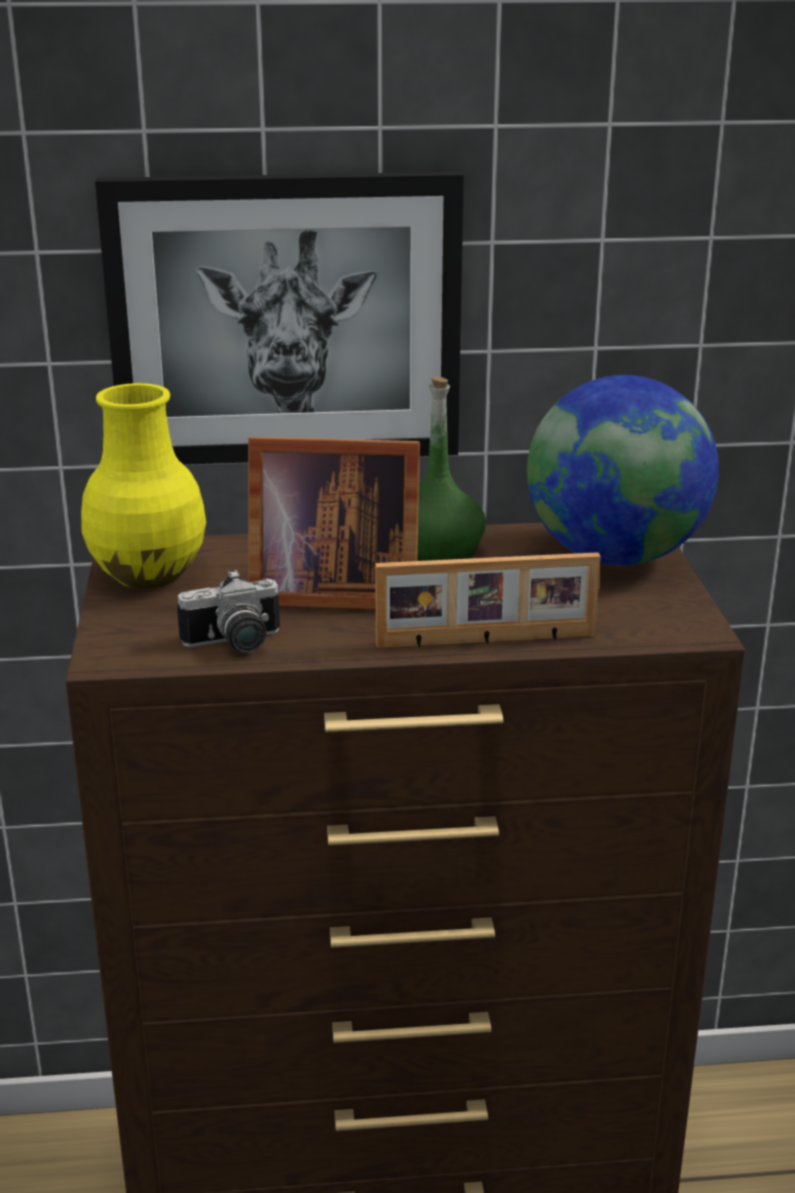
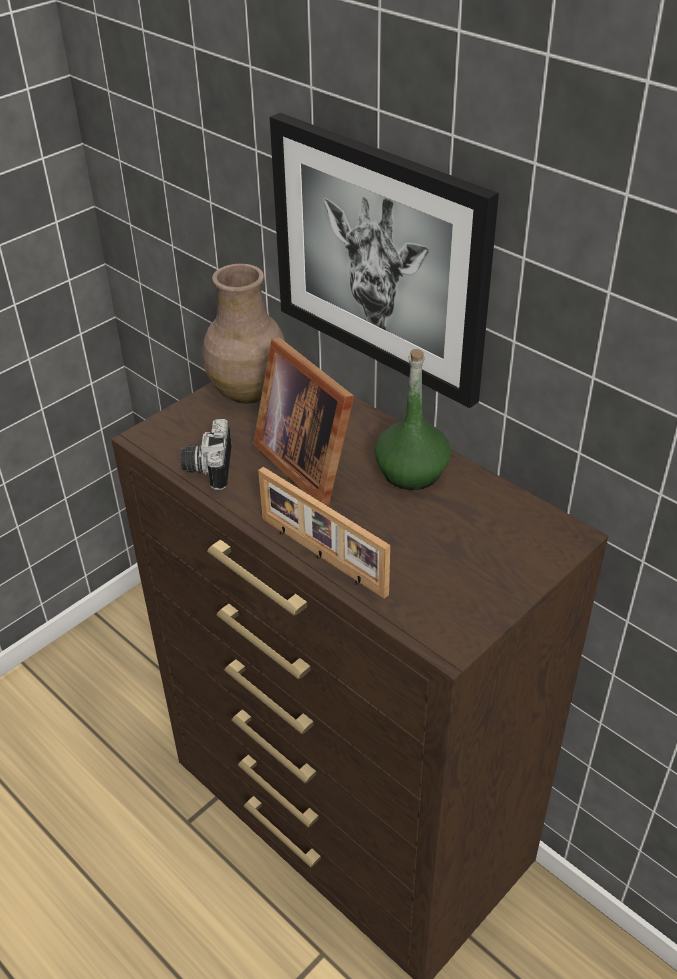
camera: 50 degrees right, 15 degrees up
yellow vase [81,383,206,589] -> brown vase [203,264,285,404]
camera [177,570,280,653] -> camera turned 60 degrees clockwise [181,419,232,490]
globe [527,375,719,565] -> none

